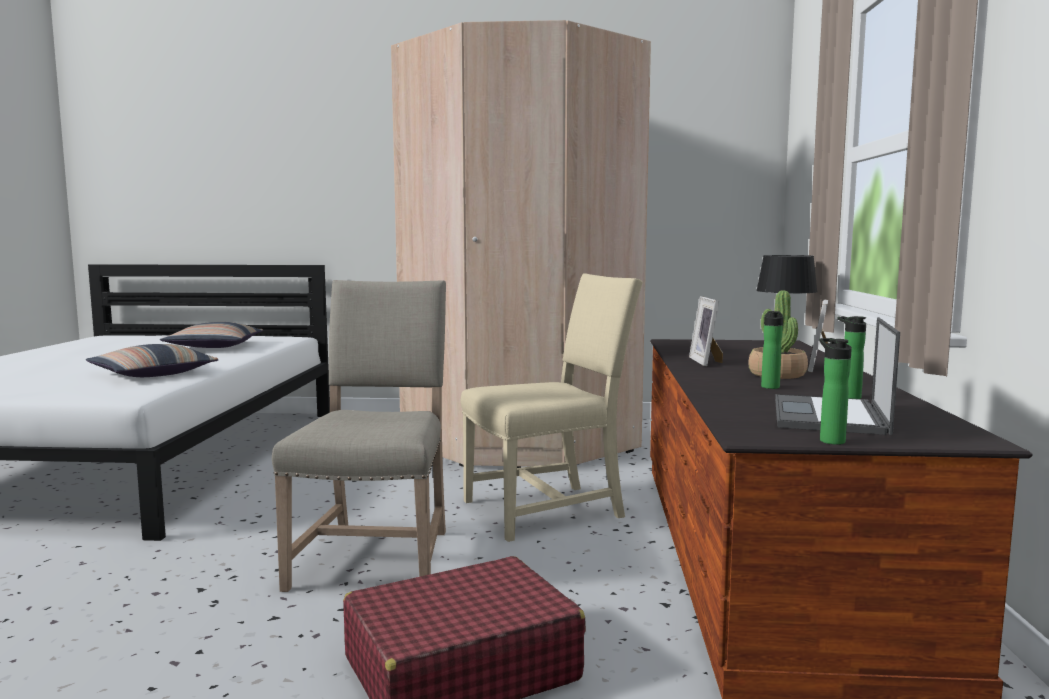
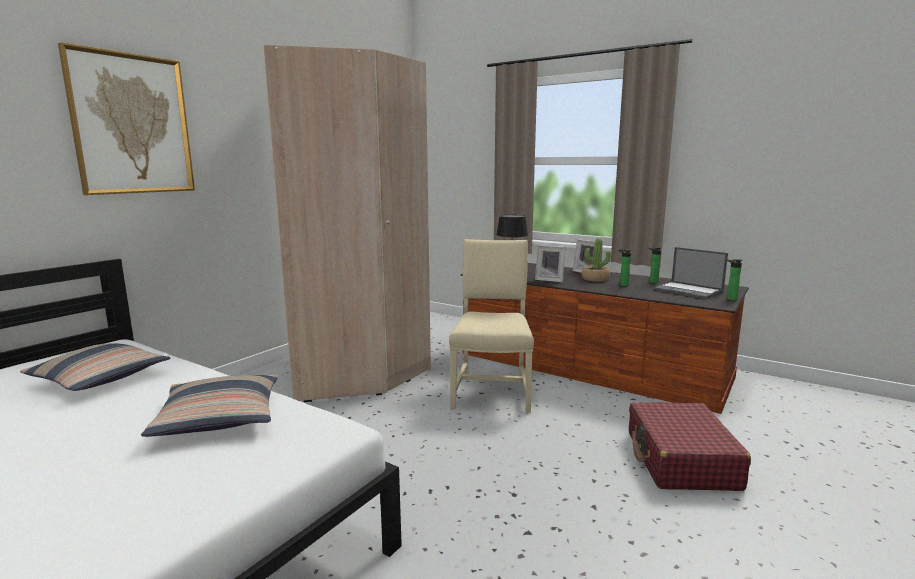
camera: 60 degrees left, 5 degrees up
beige chair [272,280,446,592] -> none
none -> picture [58,42,195,195]

